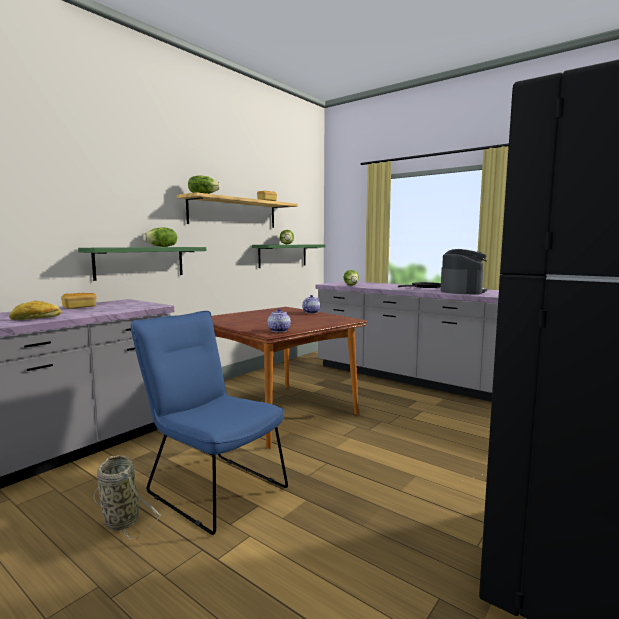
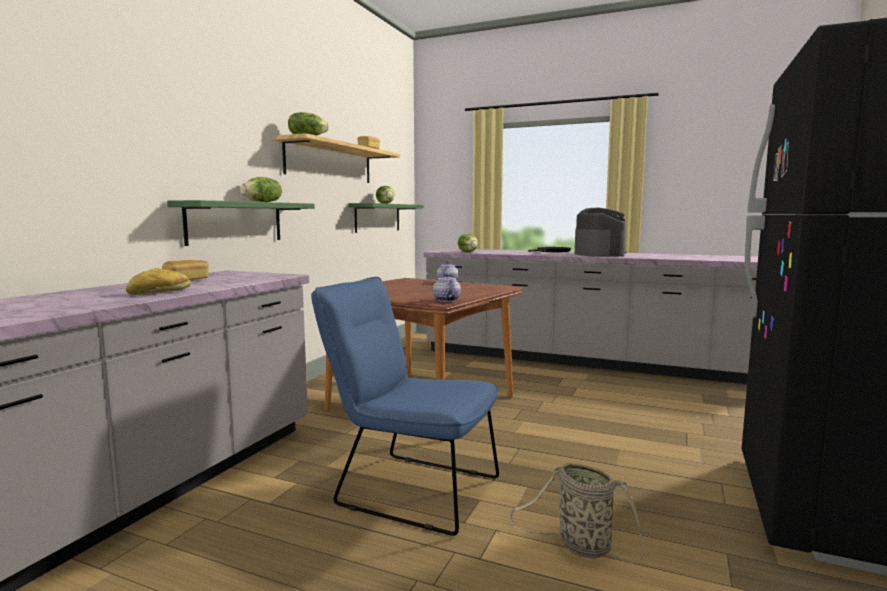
camera: 15 degrees left, 0 degrees up
basket [93,455,161,539] -> basket moved to [511,463,644,563]

